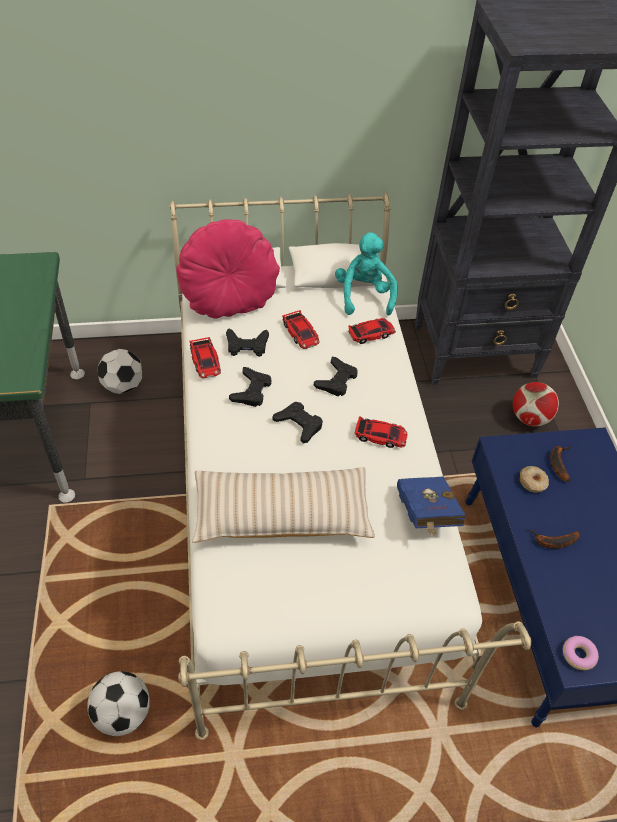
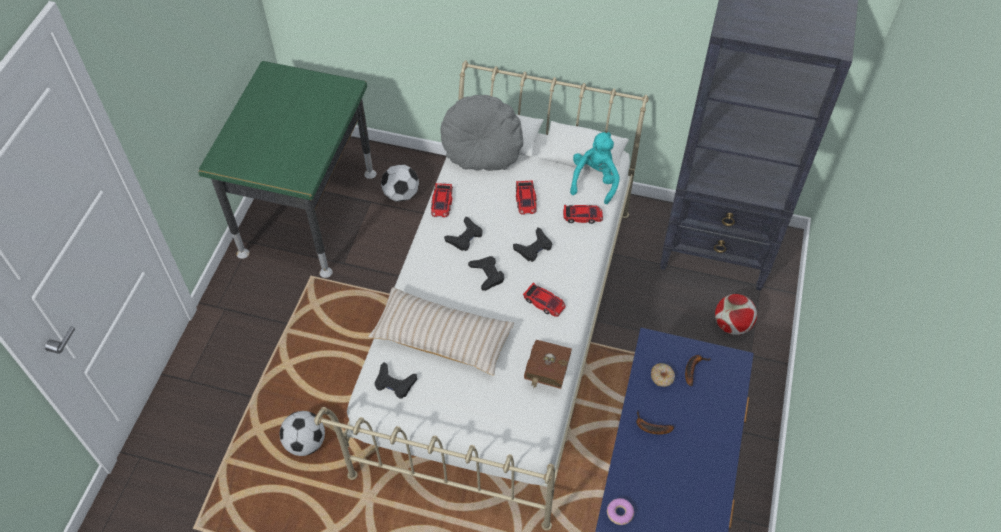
camera: 25 degrees right, 5 degrees up
pink pillow [176,219,280,318] -> grey pillow [440,95,523,171]
black game controller [226,328,269,357] -> black game controller moved to [375,362,417,398]
blue book [397,476,465,536] -> brown book [524,340,572,389]

